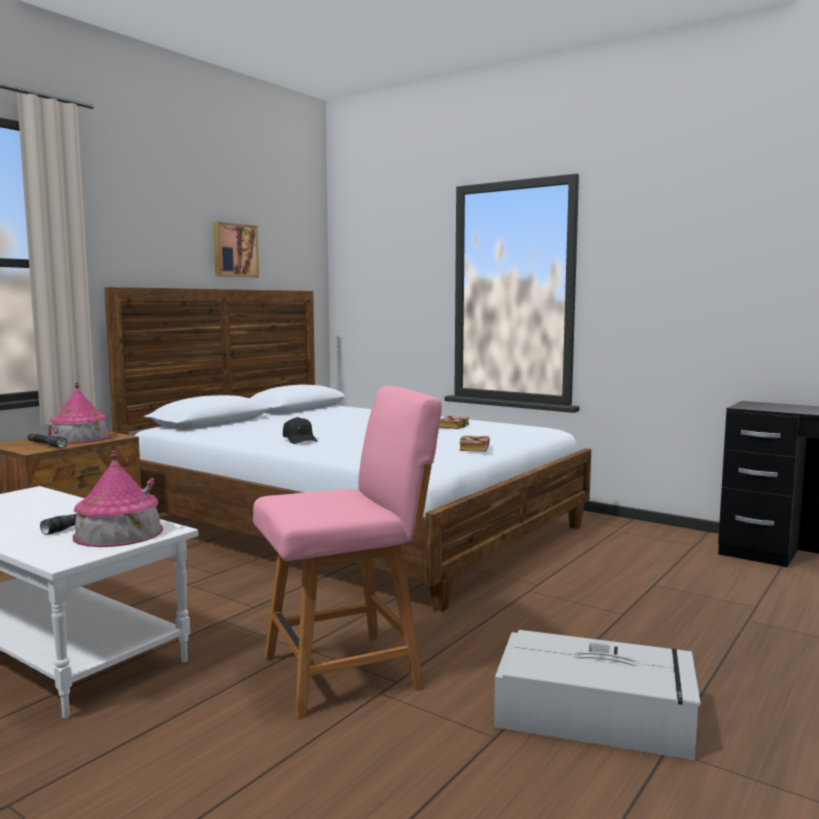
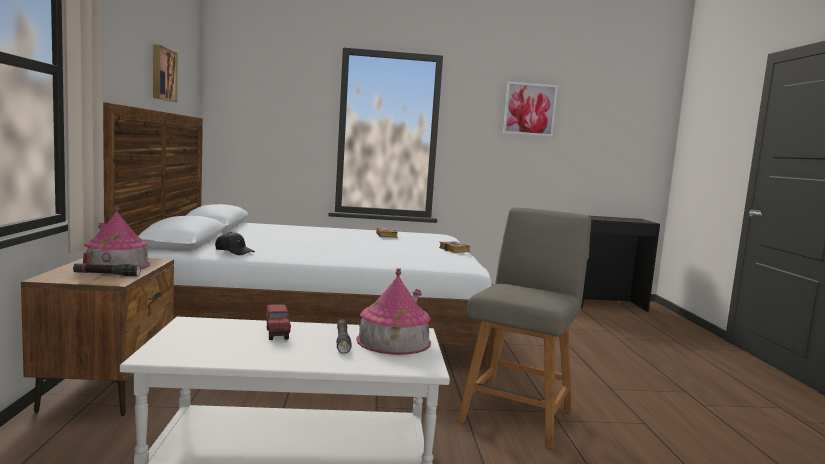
camera: 40 degrees left, 0 degrees up
pink chair [253,386,442,718] -> grey chair [457,208,591,449]
black cap [283,417,317,444] -> black cap moved to [215,232,255,255]
grey storage box [494,630,701,760] -> none
none -> toy truck [266,304,291,340]
none -> picture [503,81,558,137]

